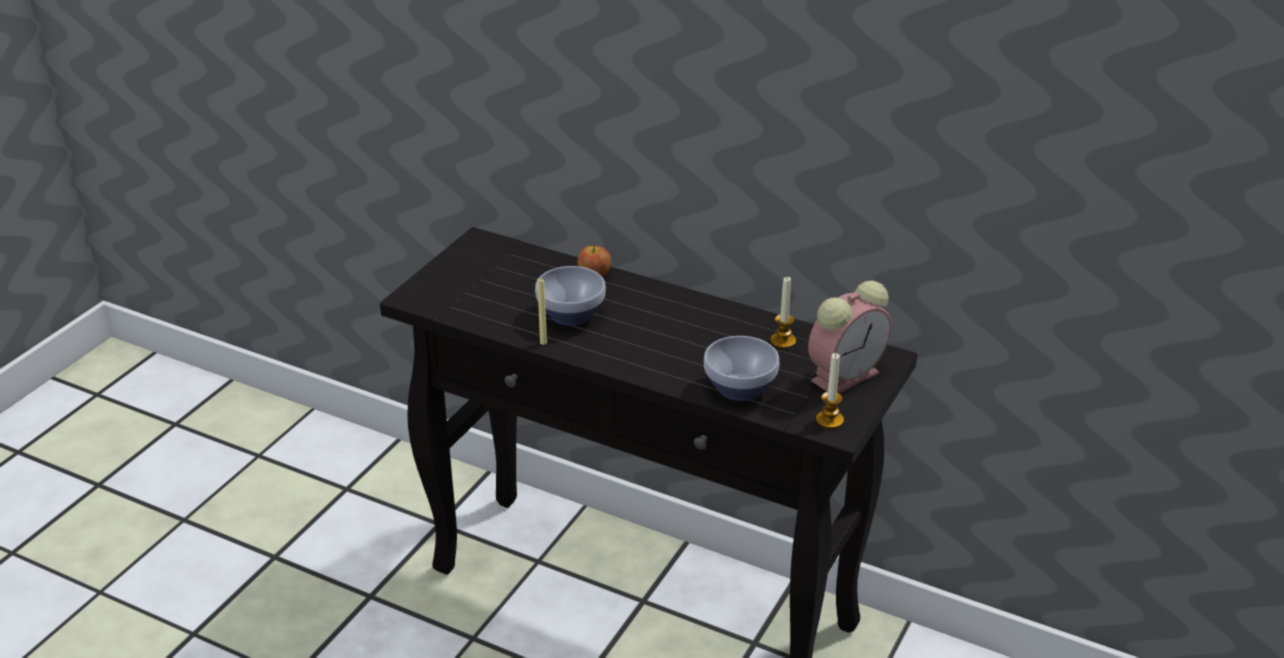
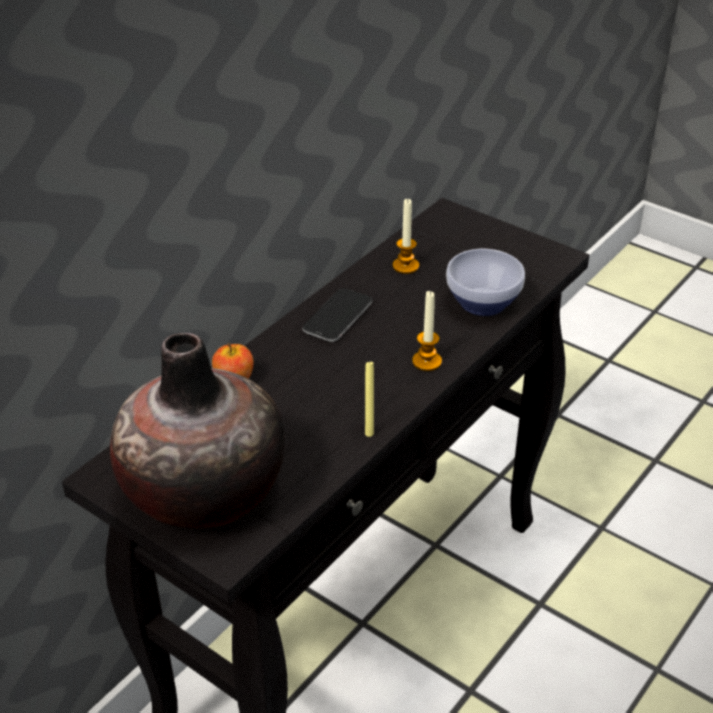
camera: 80 degrees left, 5 degrees up
bowl [535,266,606,326] -> none
alarm clock [808,281,891,394] -> none
candle [816,353,844,429] -> candle moved to [412,291,442,371]
none -> vase [110,333,285,528]
none -> phone [302,288,372,342]

